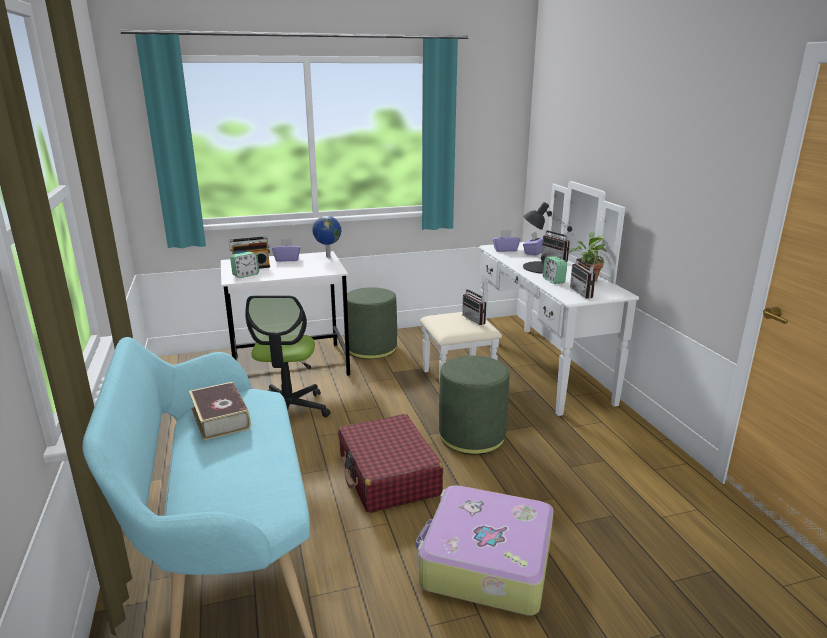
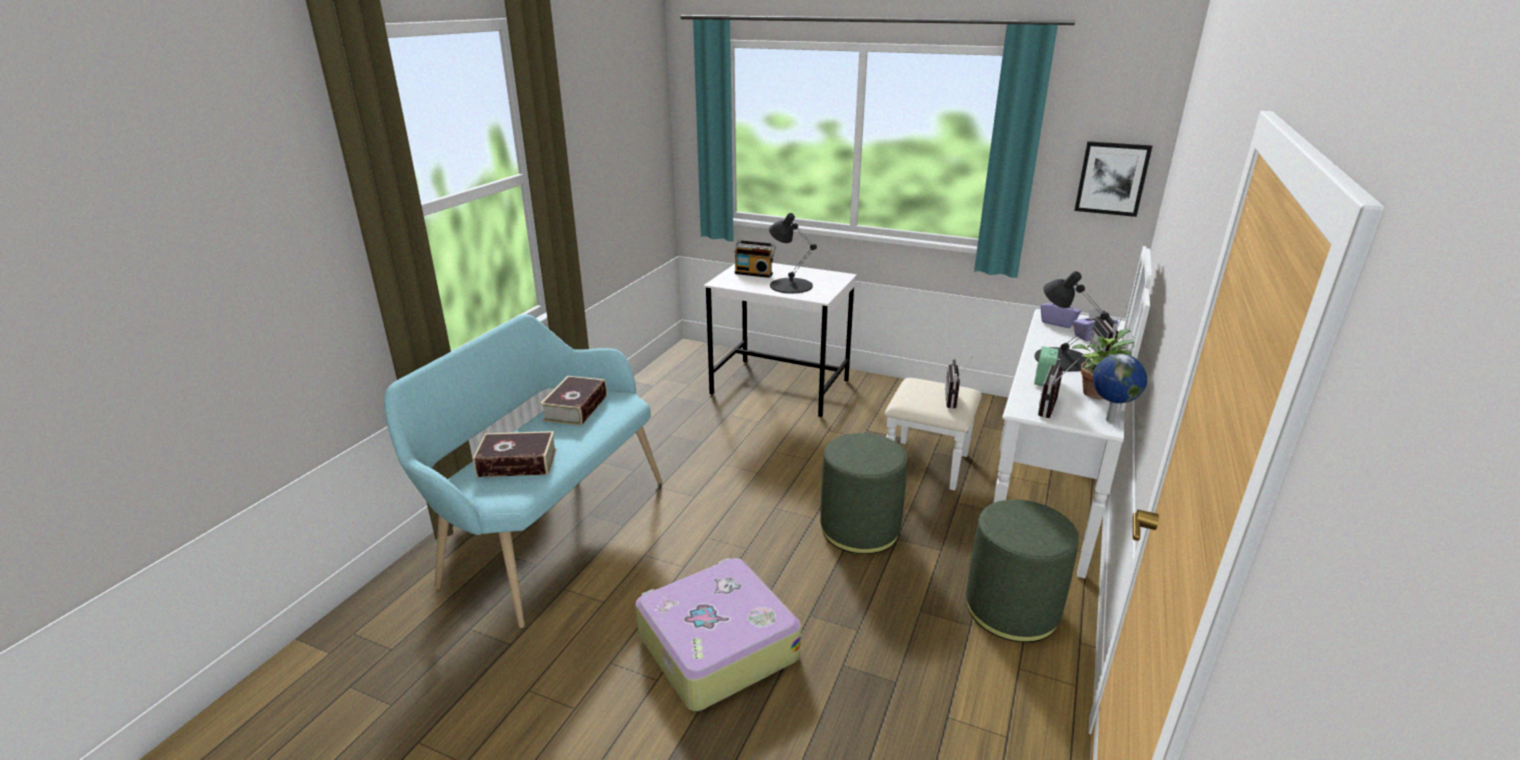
camera: 40 degrees right, 5 degrees up
alarm clock [230,252,259,278] -> none
office chair [245,295,331,417] -> none
purple tissue box [272,239,301,262] -> none
globe [312,216,341,258] -> globe moved to [1093,354,1147,422]
red suitcase [338,414,443,513] -> none
green ottoman [347,287,397,359] -> green ottoman moved to [966,499,1079,643]
none -> book [473,431,557,477]
none -> black table lamp [769,213,817,293]
none -> picture [1075,141,1152,217]

